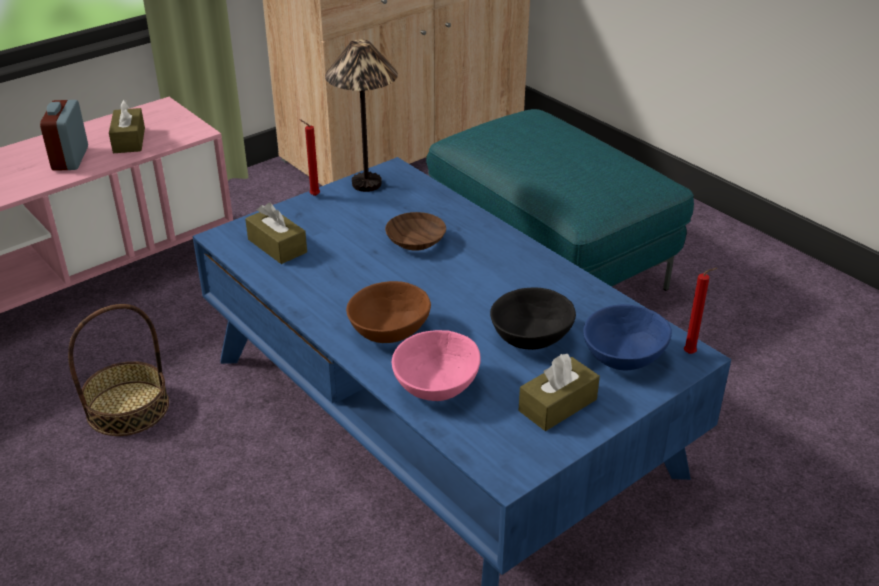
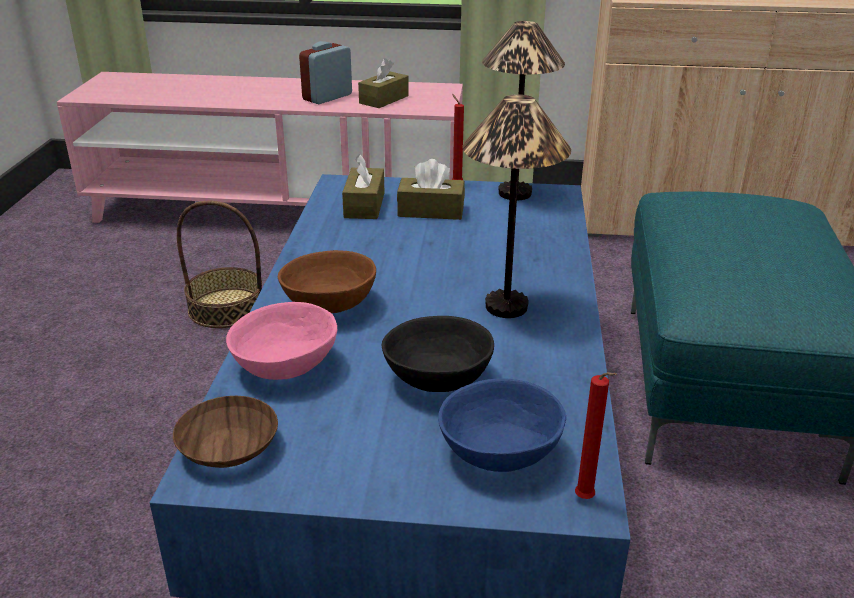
camera: 45 degrees right, 5 degrees down
brown bowl [385,212,446,251] -> brown bowl moved to [173,396,278,468]
brown tissue box [518,354,600,431] -> brown tissue box moved to [397,159,465,220]
none -> table lamp [462,94,571,318]

